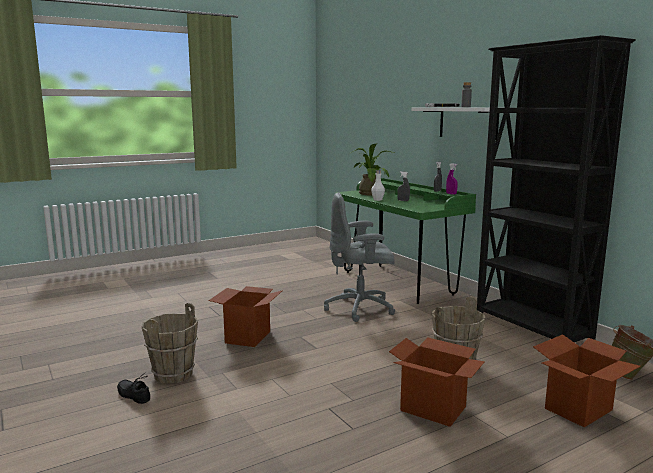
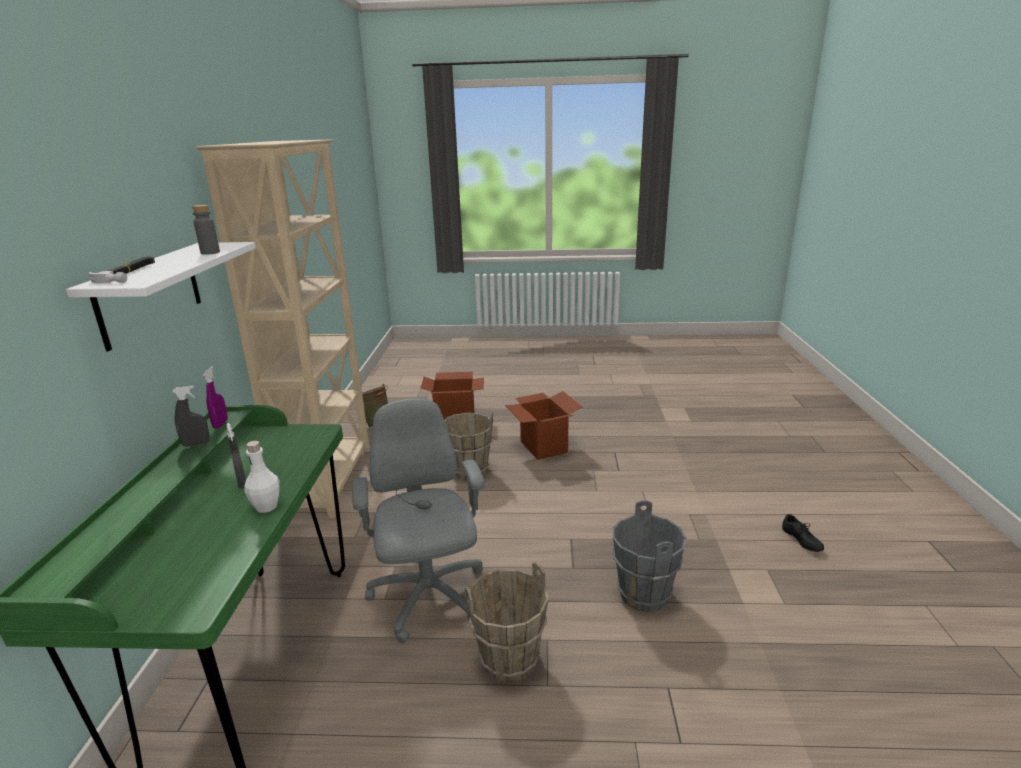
camera: 145 degrees left, 10 degrees up
brown bucket [142,303,198,384] -> brown bucket moved to [465,562,549,683]
cardboard box [208,286,283,347] -> grey bucket [613,500,686,612]
grey office chair [324,192,395,322] -> grey office chair turned 135 degrees counterclockwise [352,399,485,643]
potted plant [351,143,394,195] -> none
black bookcase [477,35,636,342] -> beige bookcase [197,139,370,518]

